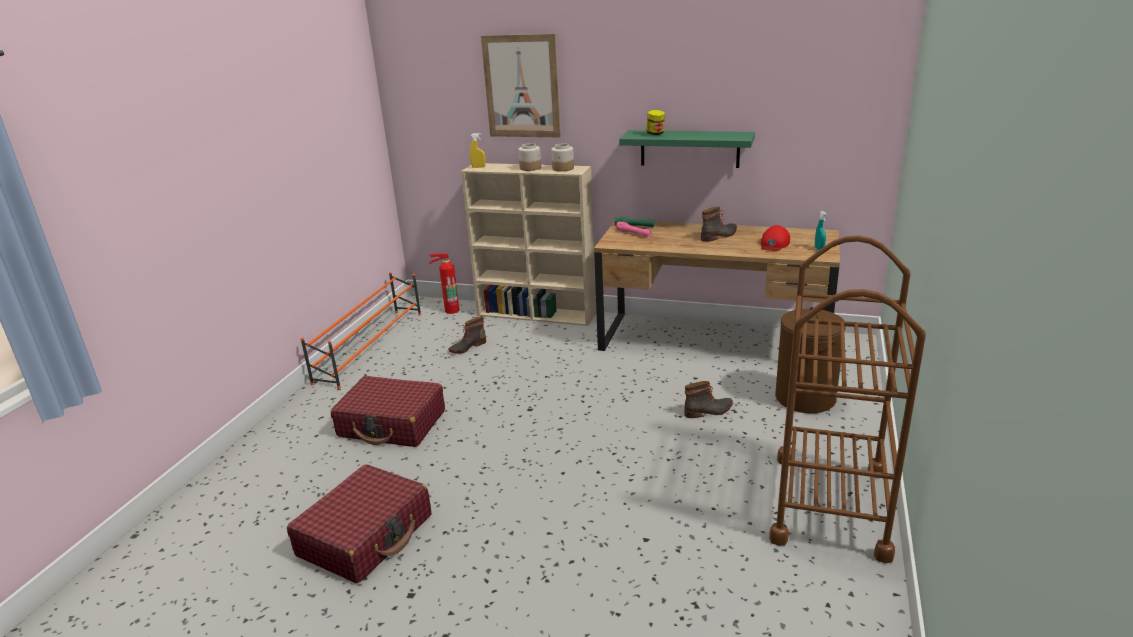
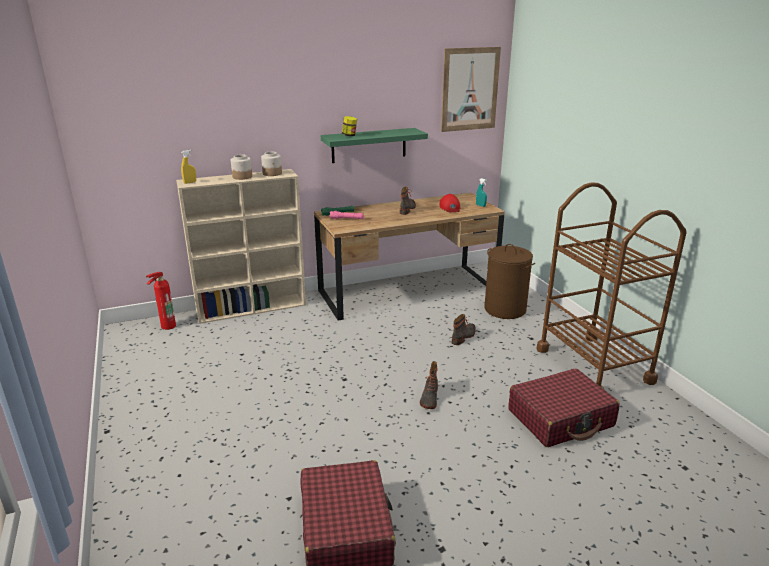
camera: 40 degrees left, 0 degrees up
orange shoe rack [300,272,421,389] -> none
red suitcase [331,376,445,447] -> red suitcase moved to [509,369,620,447]
boot [448,316,486,354] -> boot moved to [420,361,438,409]
picture [481,34,561,137] -> picture moved to [441,47,501,132]

